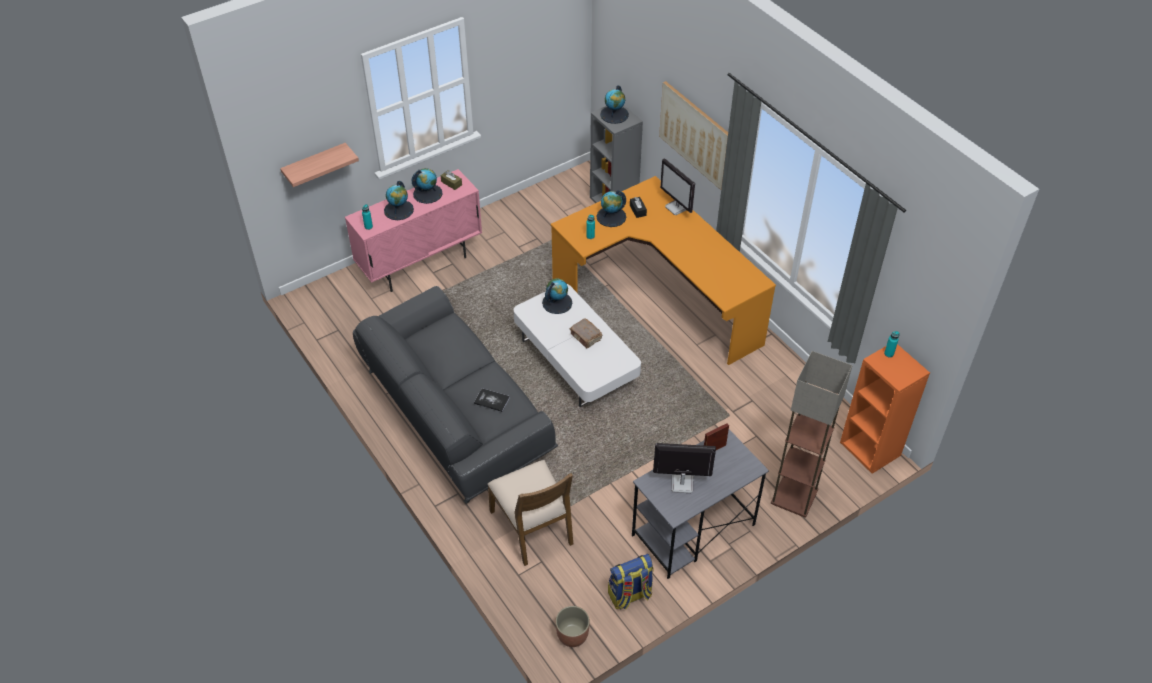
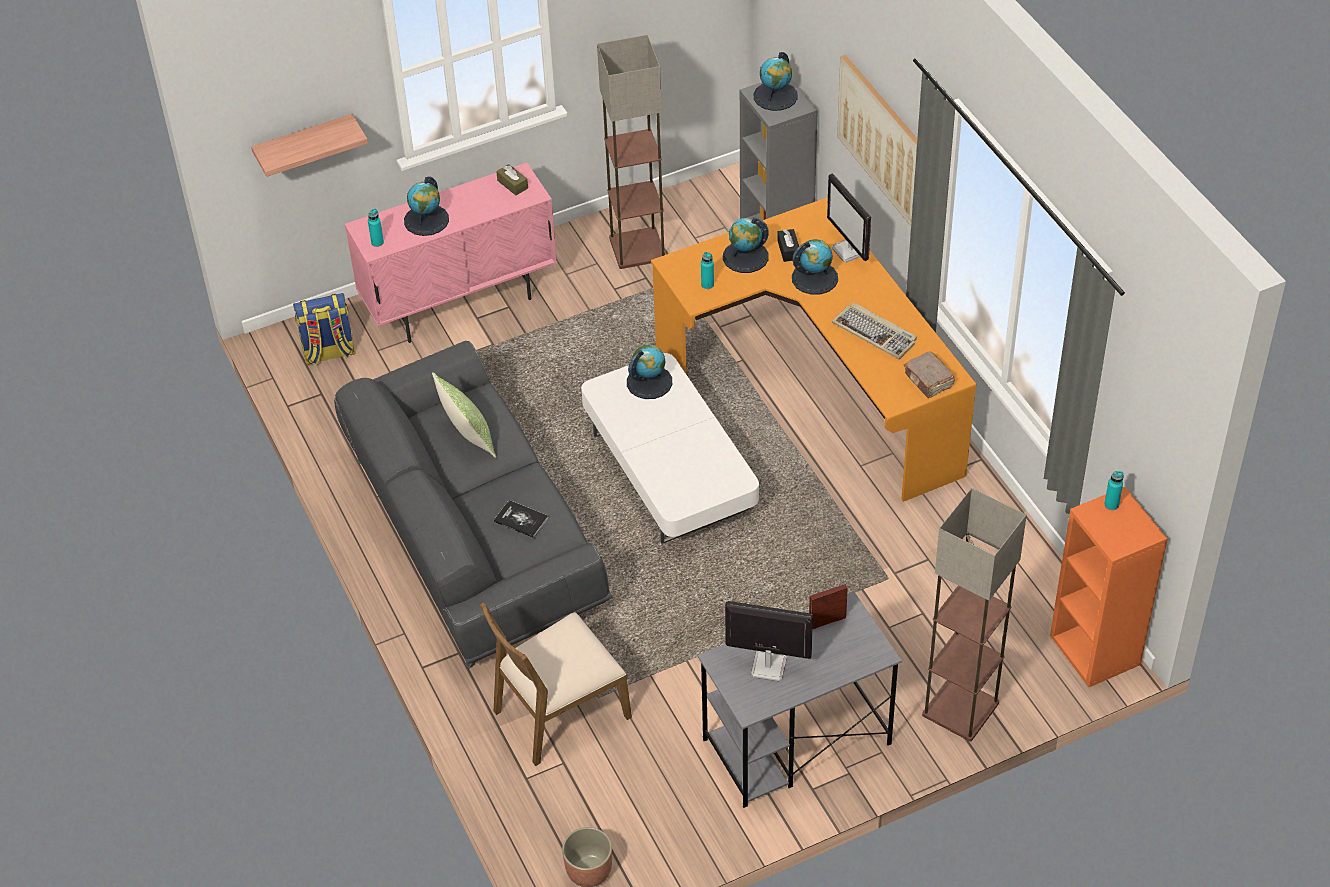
camera: 10 degrees right, 0 degrees up
globe [412,168,442,204] -> globe moved to [792,239,838,295]
brown chair [488,460,573,566] -> brown chair turned 75 degrees clockwise [480,602,632,766]
brown book [569,318,602,348] -> brown book moved to [904,351,955,398]
backpack [608,554,654,609] -> backpack moved to [293,293,356,365]
none -> pillow [432,372,497,458]
none -> floor lamp [597,35,665,269]
none -> keyboard [832,302,917,359]

